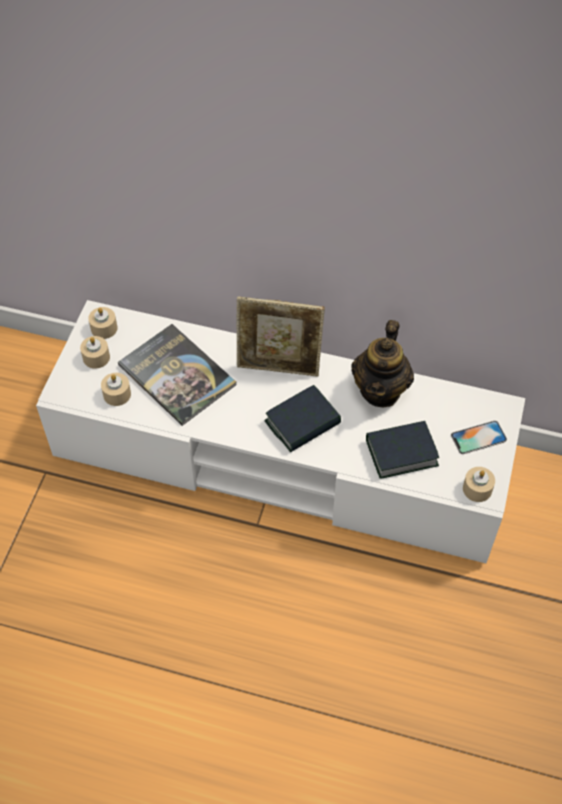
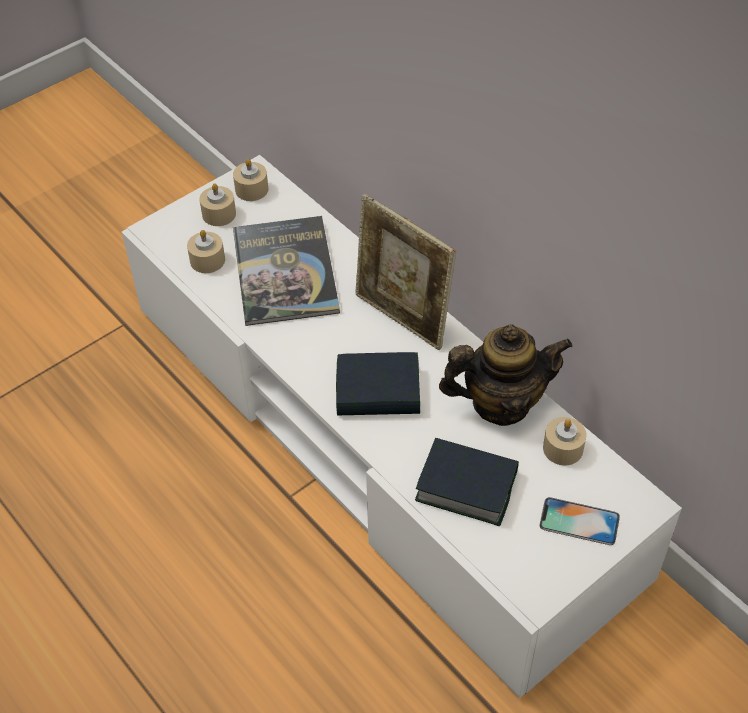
camera: 35 degrees right, 5 degrees down
teapot [351,320,414,407] -> teapot turned 150 degrees counterclockwise [439,324,572,426]
beige candle [463,467,495,502] -> beige candle moved to [543,417,587,466]

